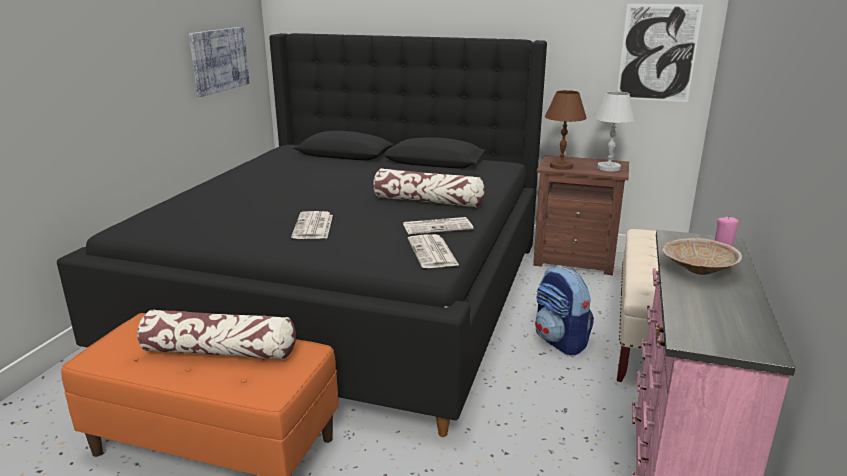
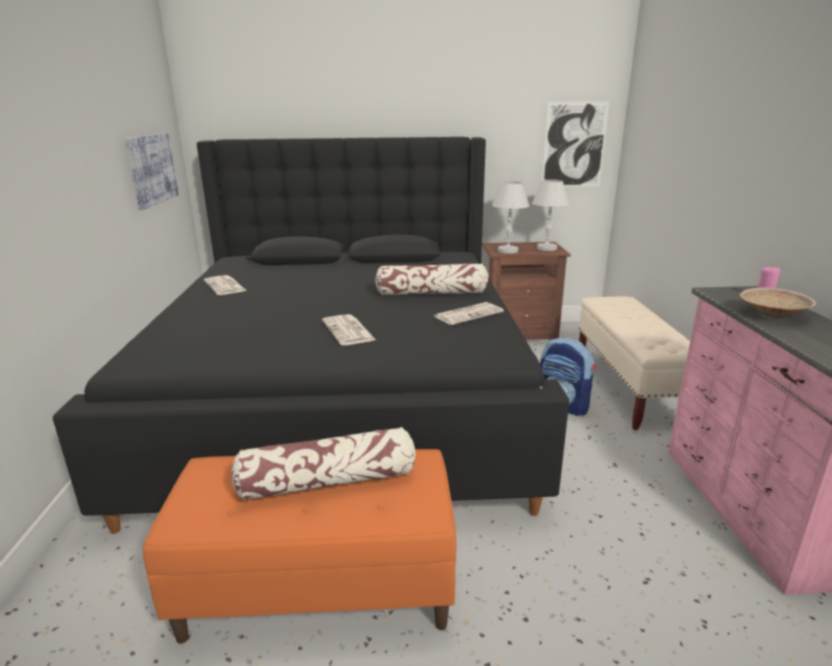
camera: 20 degrees left, 0 degrees up
newspaper [408,234,460,268] -> newspaper moved to [204,275,246,295]
brown table lamp [545,90,587,170] -> white table lamp [492,181,529,254]

